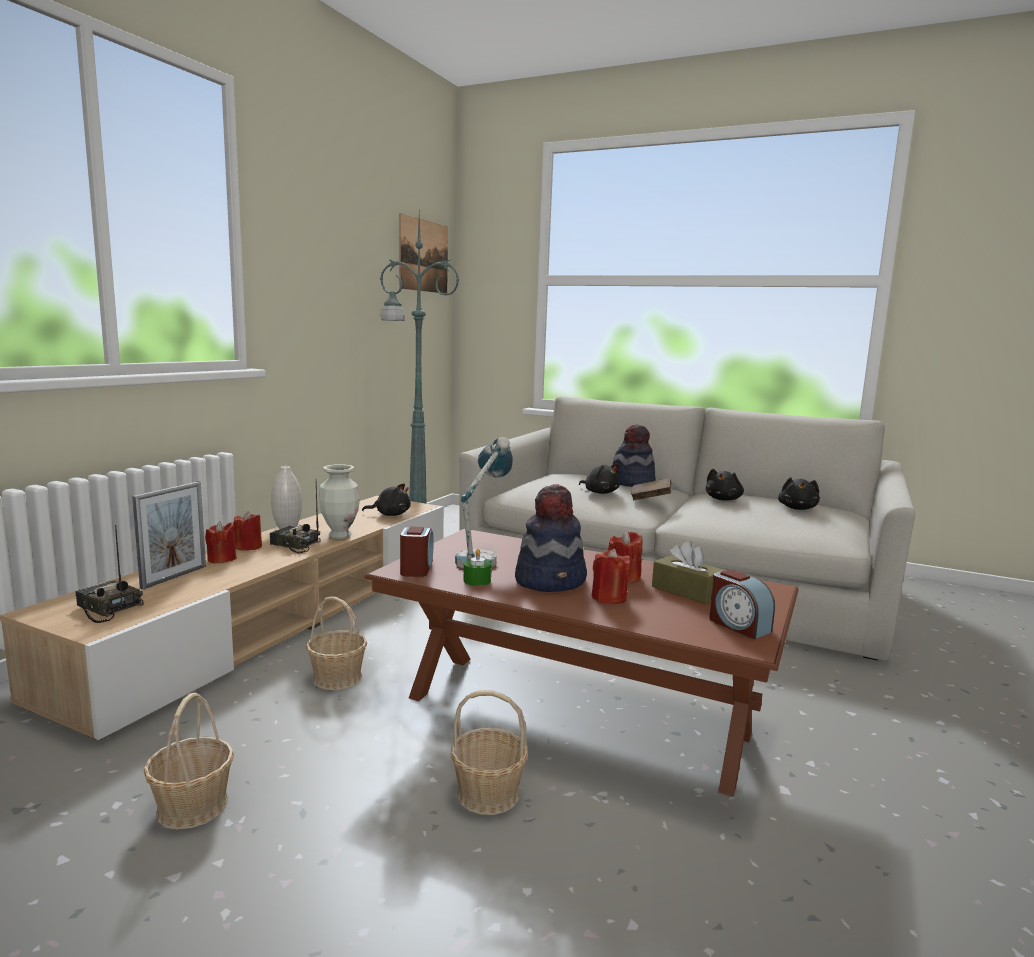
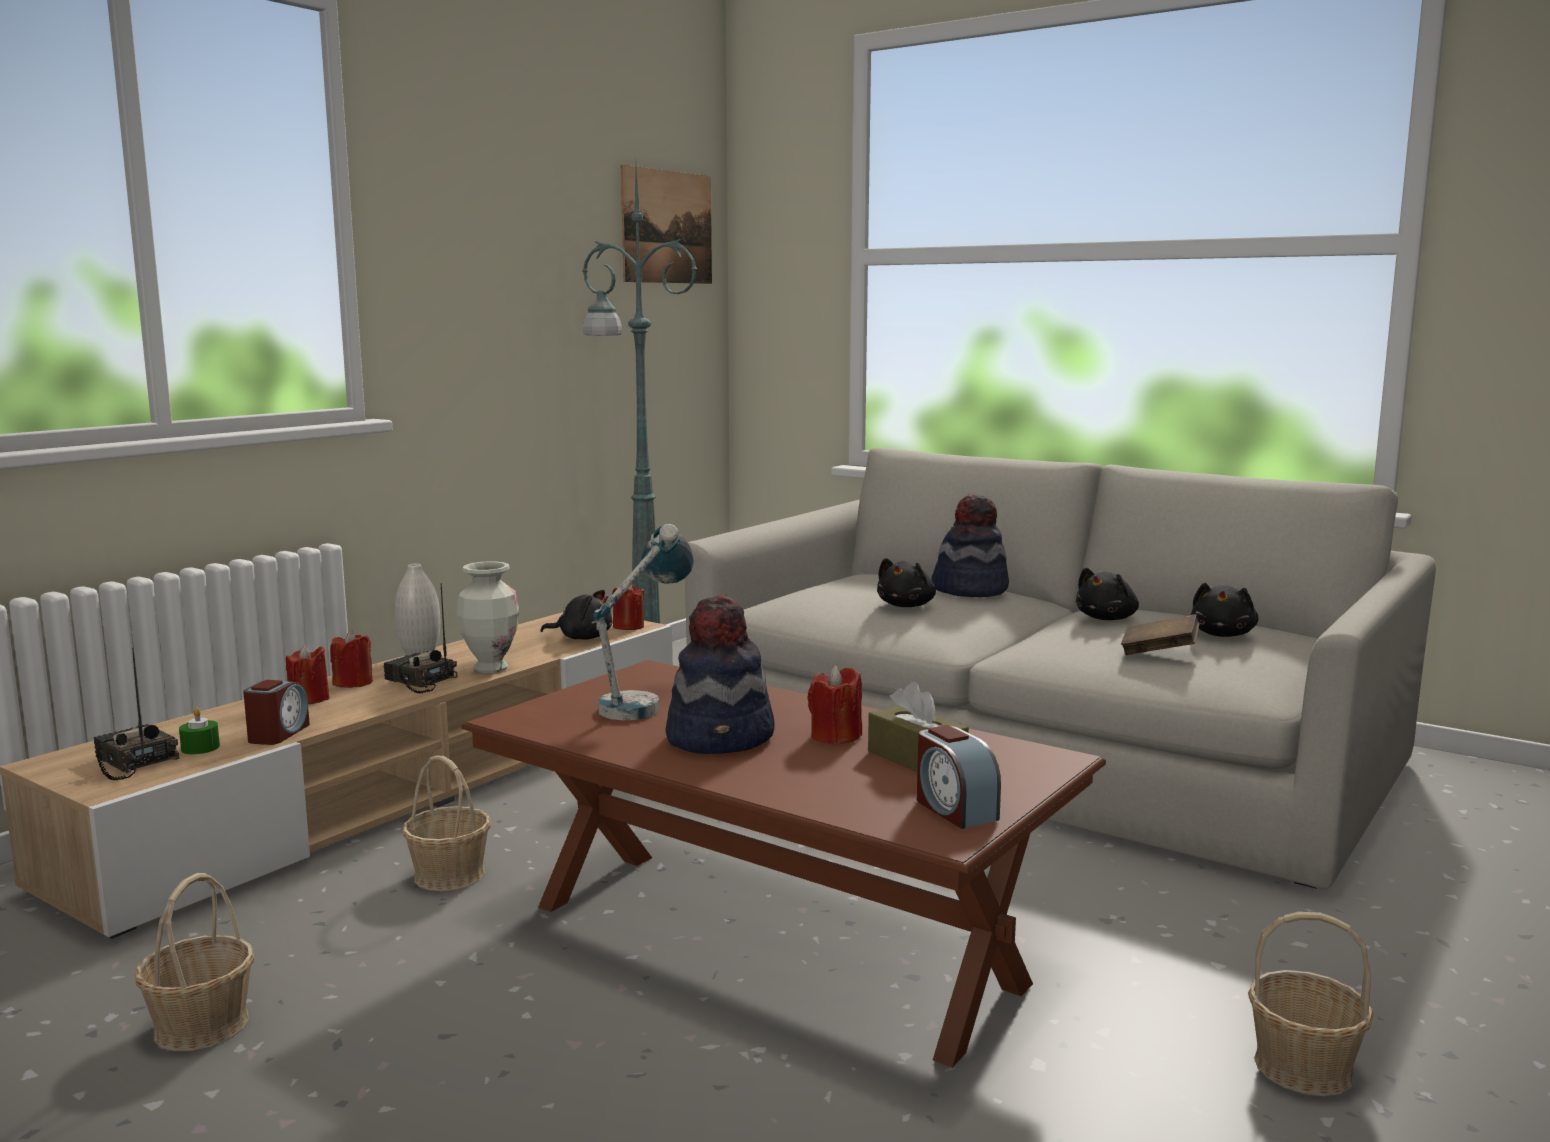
camera: 10 degrees right, 0 degrees up
picture frame [132,481,206,590] -> none
alarm clock [400,527,434,577] -> alarm clock moved to [243,680,310,745]
basket [451,690,528,815] -> basket moved to [1248,912,1374,1096]
green candle [464,549,491,586] -> green candle moved to [179,707,220,754]
black plush toy [579,464,620,494] -> black plush toy turned 60 degrees clockwise [877,558,936,607]
red candle [592,549,630,604] -> red candle moved to [612,585,644,630]
brown book [631,478,672,500] -> brown book moved to [1121,614,1199,655]

